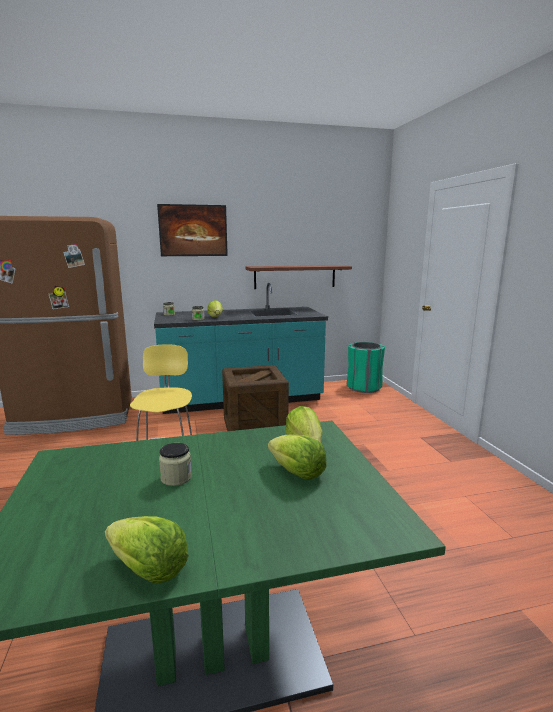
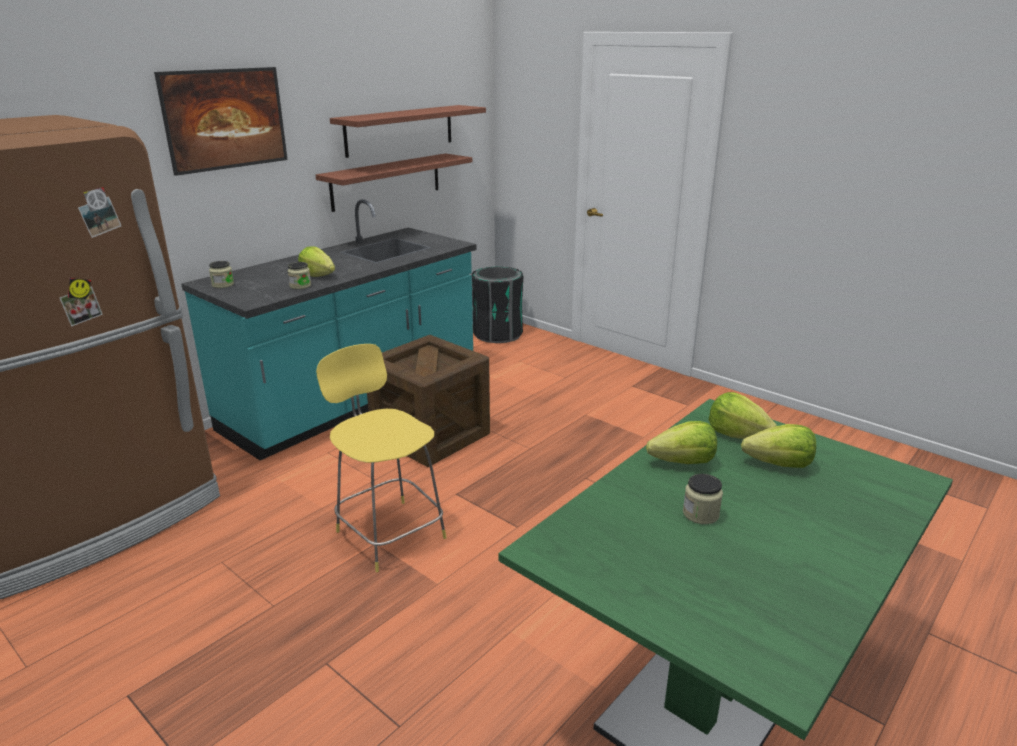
camera: 35 degrees left, 10 degrees up
lettuce [105,516,189,584] -> lettuce moved to [646,421,717,464]
green trash can [347,342,385,393] -> black trash can [472,266,523,343]
none -> shelf [330,105,486,158]

